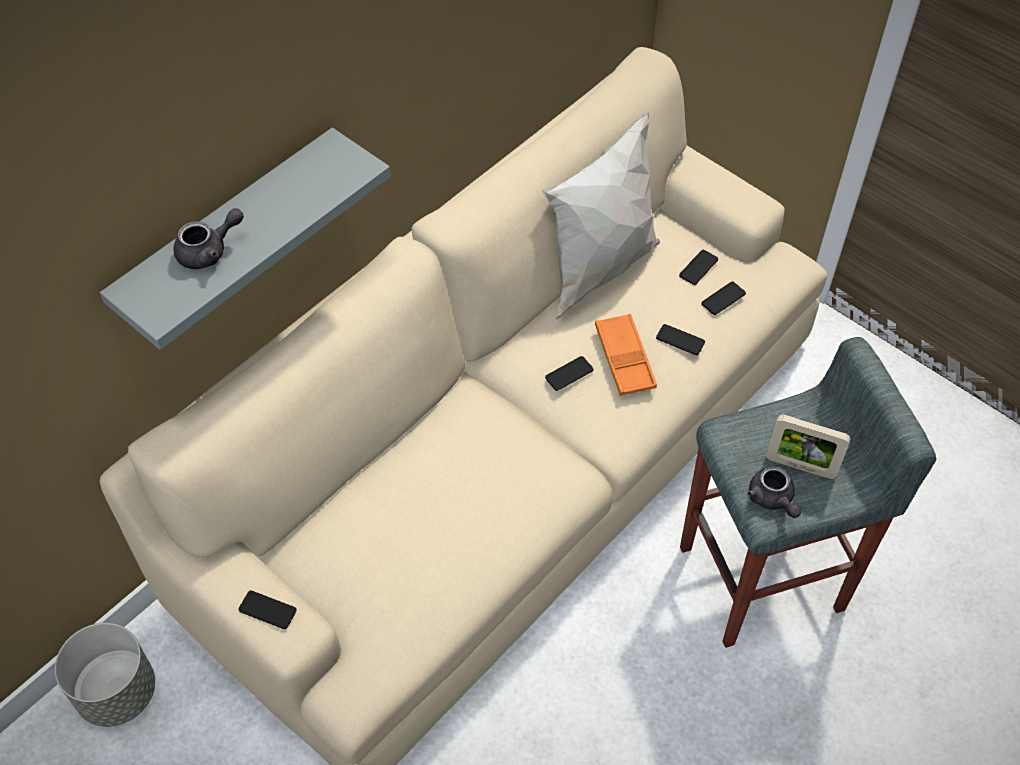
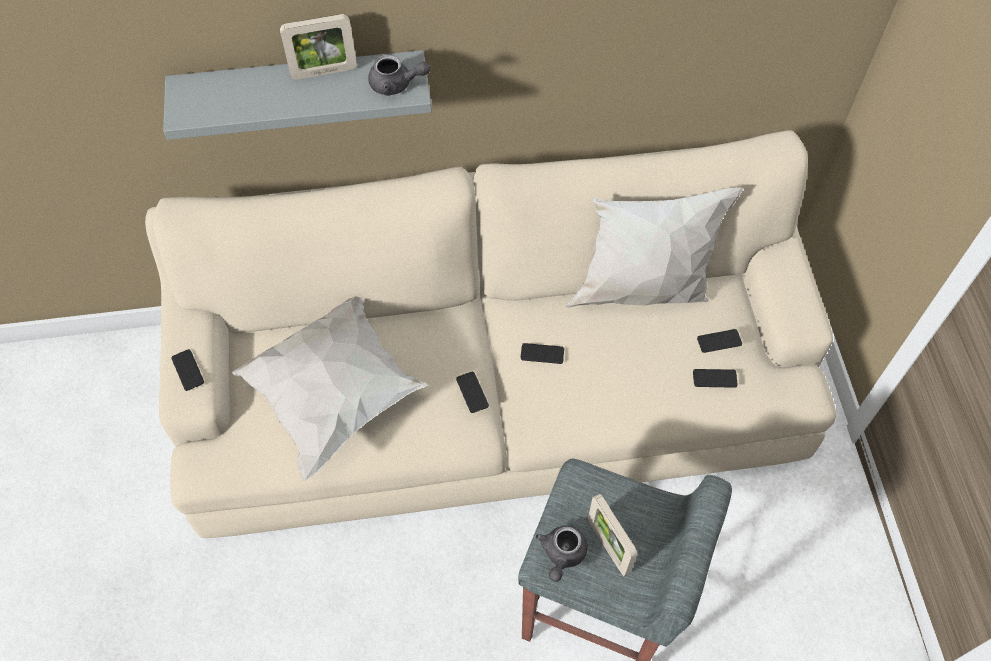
camera: 40 degrees right, 5 degrees up
grey planter [55,623,155,727] -> none
grey teapot [173,208,244,269] -> grey teapot moved to [368,55,430,96]
orange tray [595,314,657,396] -> none
phone [656,324,705,355] -> phone moved to [456,372,489,413]
none -> white pillow [232,296,429,482]
none -> picture frame [280,14,357,80]

